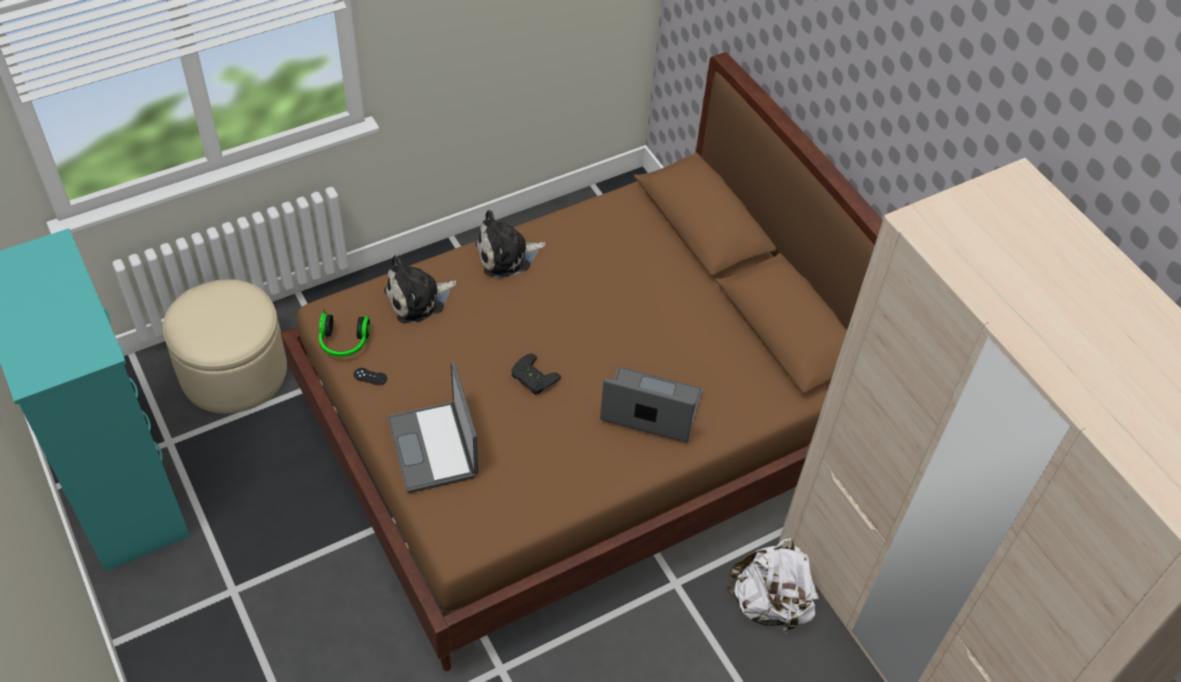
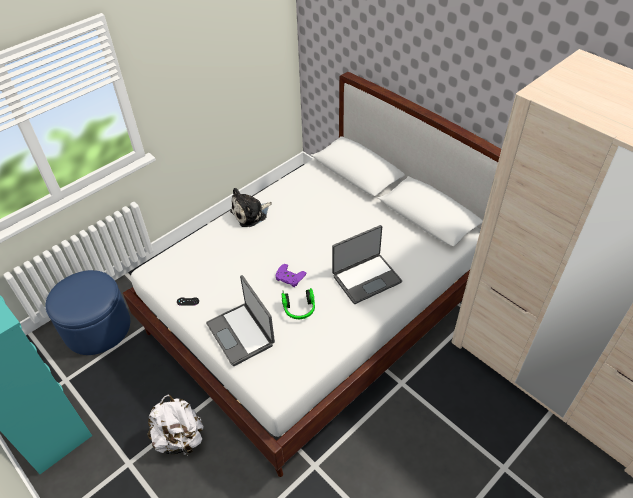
camera: 10 degrees left, 5 degrees down
beige ottoman [163,279,287,414] -> blue ottoman [45,270,130,355]
brown bed [281,52,883,671] -> white bed [123,72,501,477]
headphones [319,308,370,357] -> headphones moved to [282,288,315,319]
plush toy [384,255,456,324] -> none
black game controller [511,354,561,395] -> purple game controller [276,264,306,287]
laptop [600,367,703,443] -> laptop turned 150 degrees clockwise [332,225,402,304]
white backpack [726,538,819,635] -> white backpack moved to [147,394,204,456]

